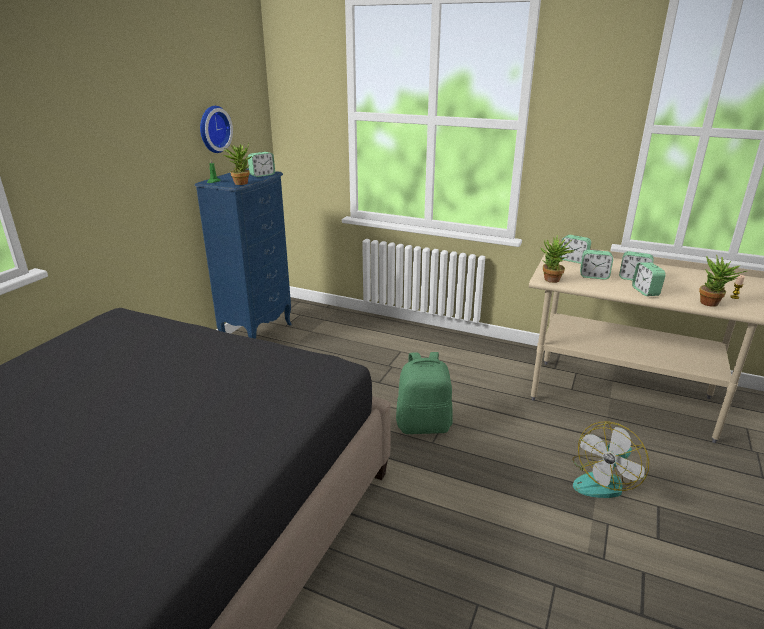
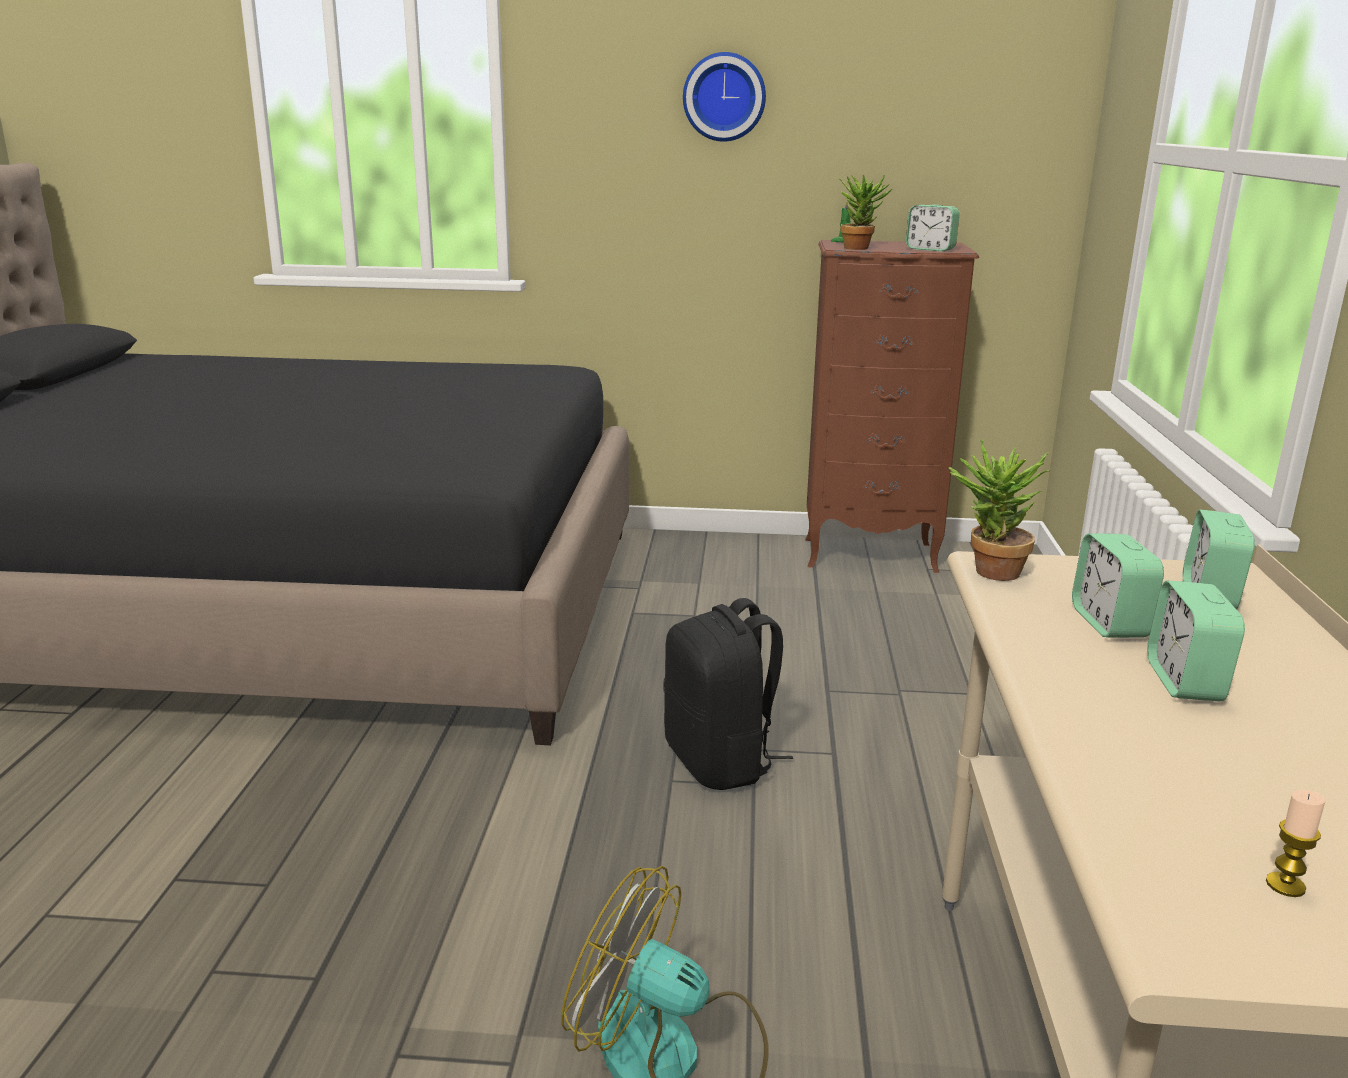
camera: 70 degrees right, 5 degrees down
blue dresser [195,168,292,339] -> brown dresser [805,240,979,573]
wall clock [200,106,233,153] -> wall clock moved to [683,52,766,142]
green backpack [396,352,453,434] -> black backpack [664,598,793,790]
alarm clock [632,262,666,296] -> none
potted plant [699,255,747,307] -> none

